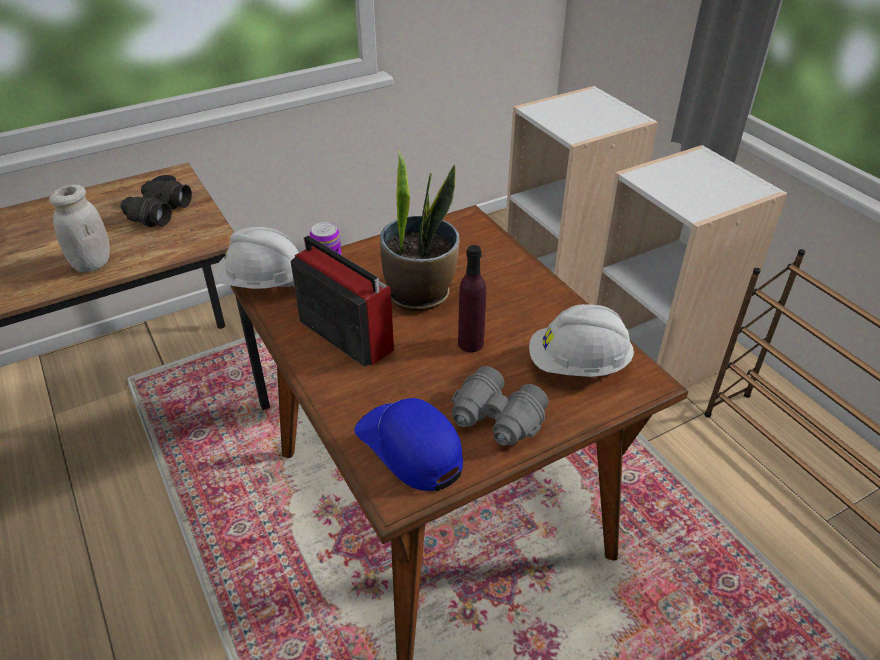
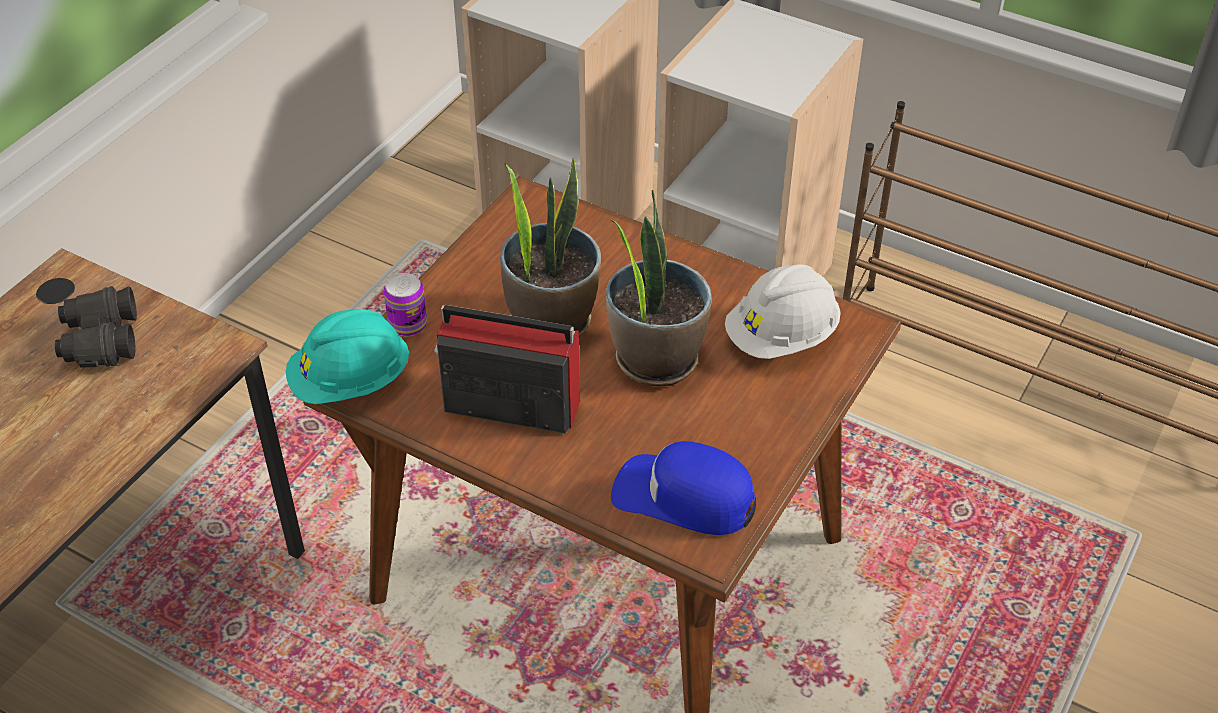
camera: 30 degrees left, 5 degrees up
white jar [49,184,110,272] -> none
white hard hat [214,227,299,289] -> turquoise hard hat [286,309,410,404]
grey binoculars [452,366,549,446] -> none
purple bottle [458,245,486,352] -> potted plant [606,190,712,386]

